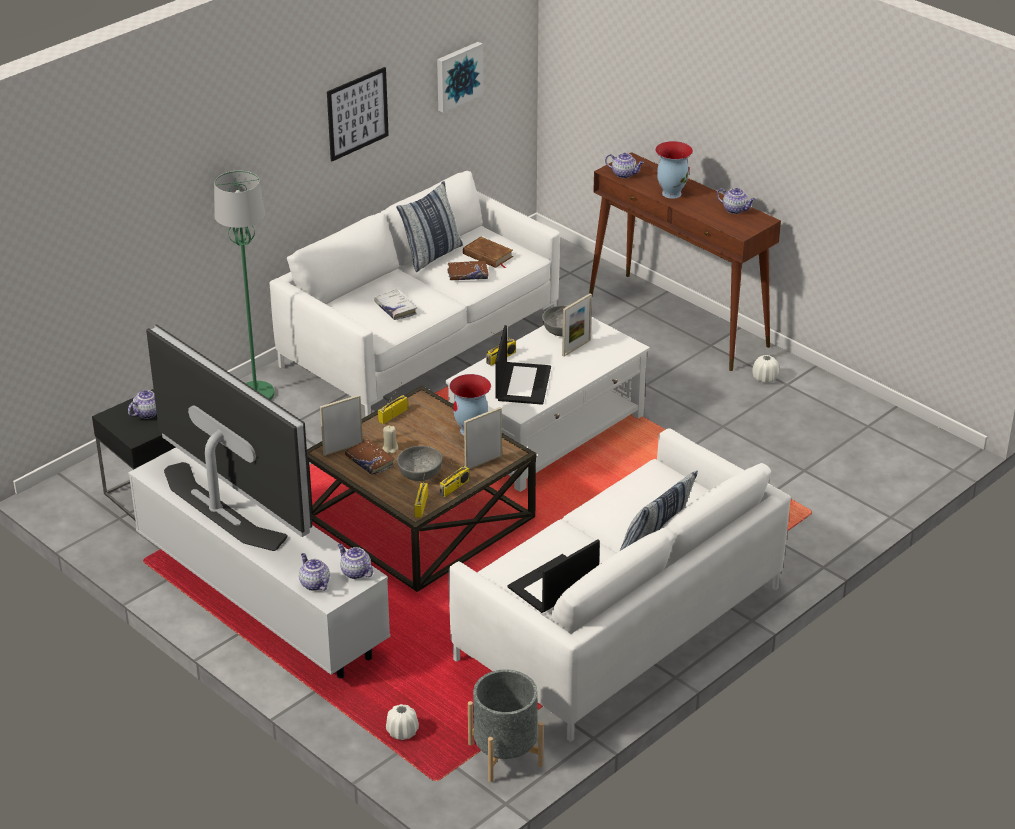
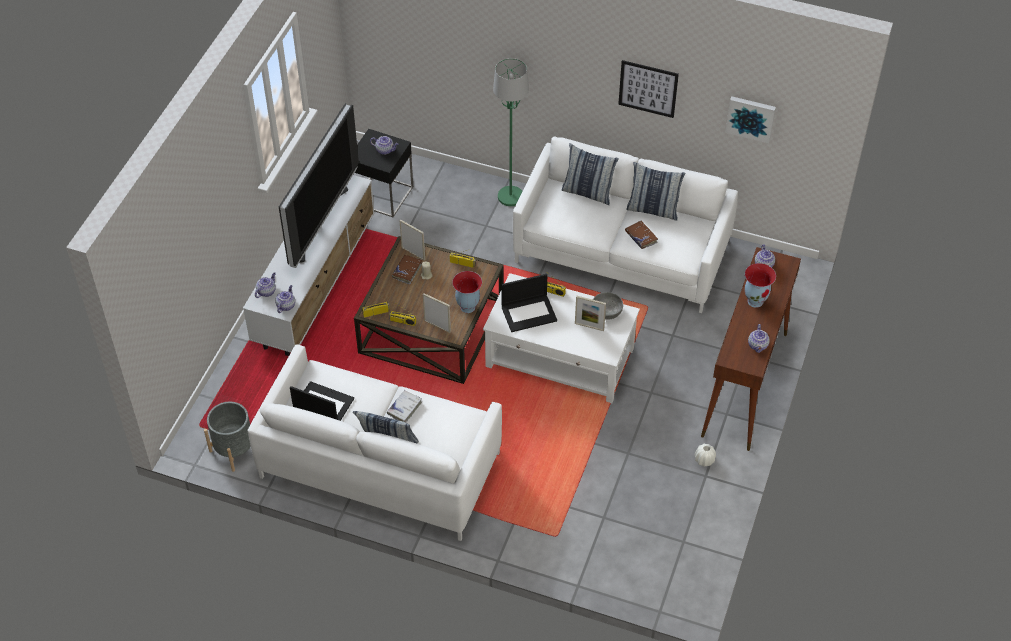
camera: 65 degrees right, 15 degrees up
white book [374,290,417,320] -> white book moved to [387,390,422,422]
white vase [386,704,419,740] -> none
grey bowl [397,446,443,481] -> none
brown book [463,237,513,268] -> none
none -> pillow [562,143,619,205]

